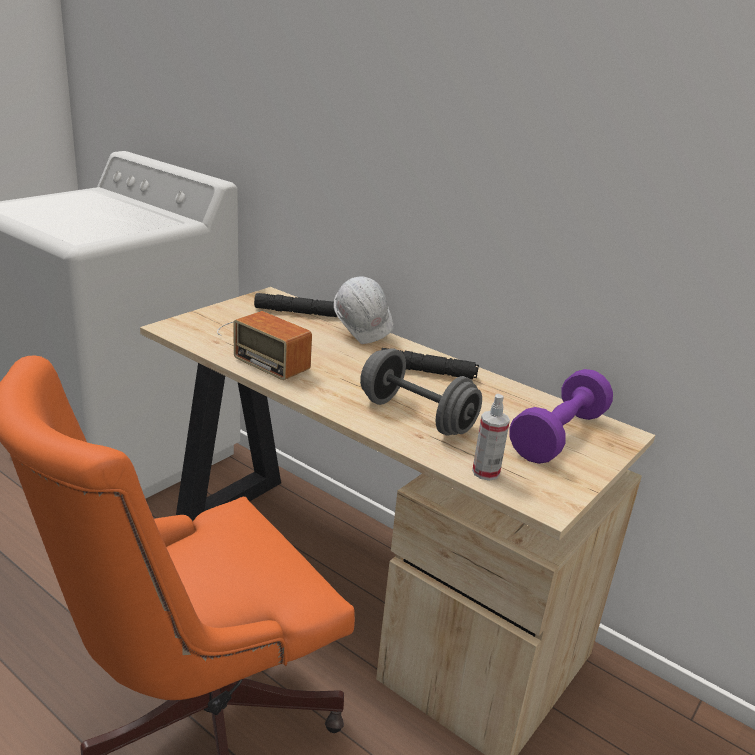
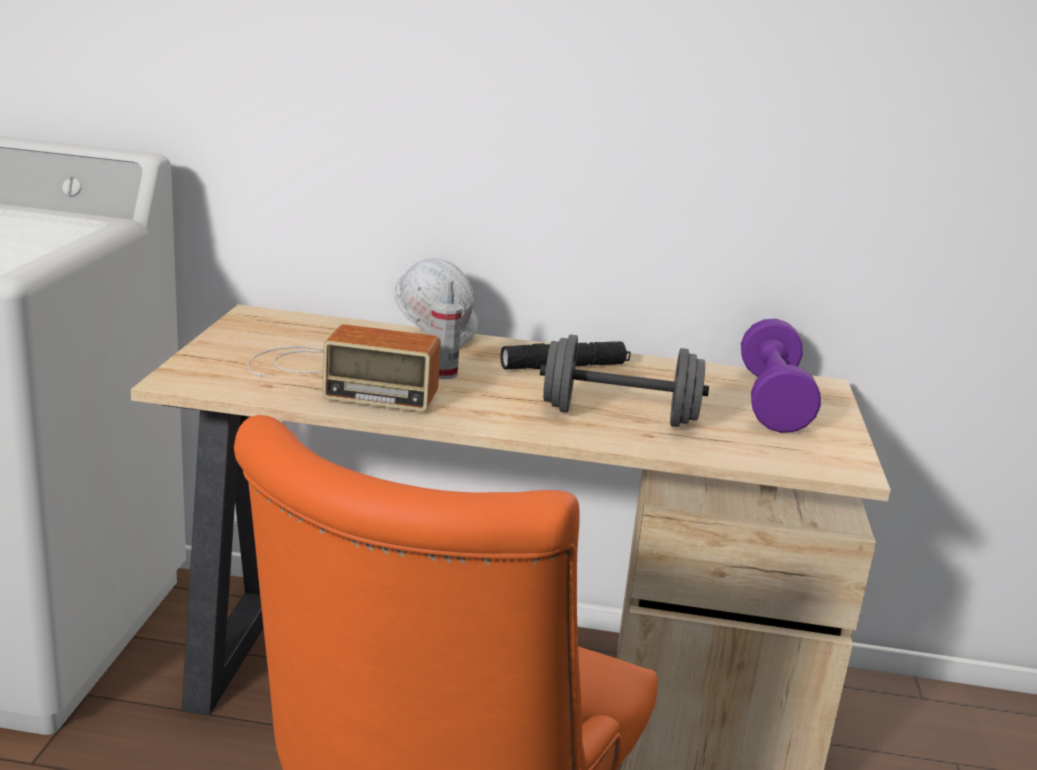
camera: 30 degrees left, 5 degrees down
black flashlight [254,293,337,317] -> none
spray bottle [472,394,510,481] -> spray bottle moved to [430,279,462,379]

